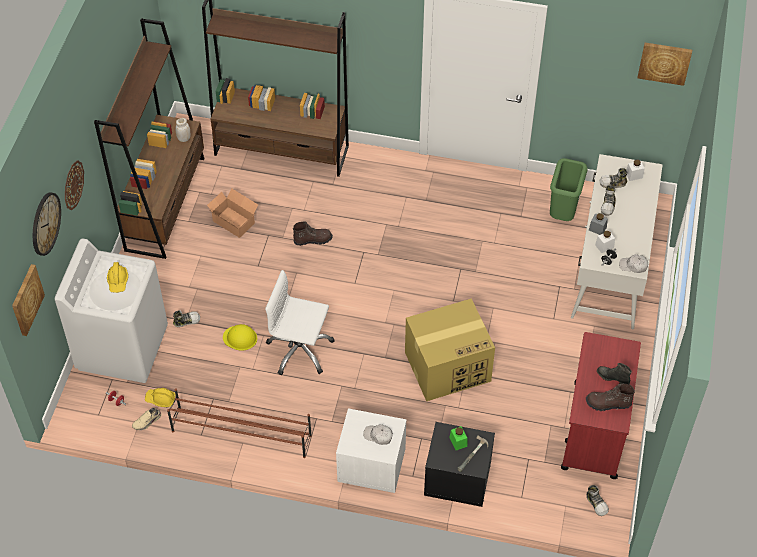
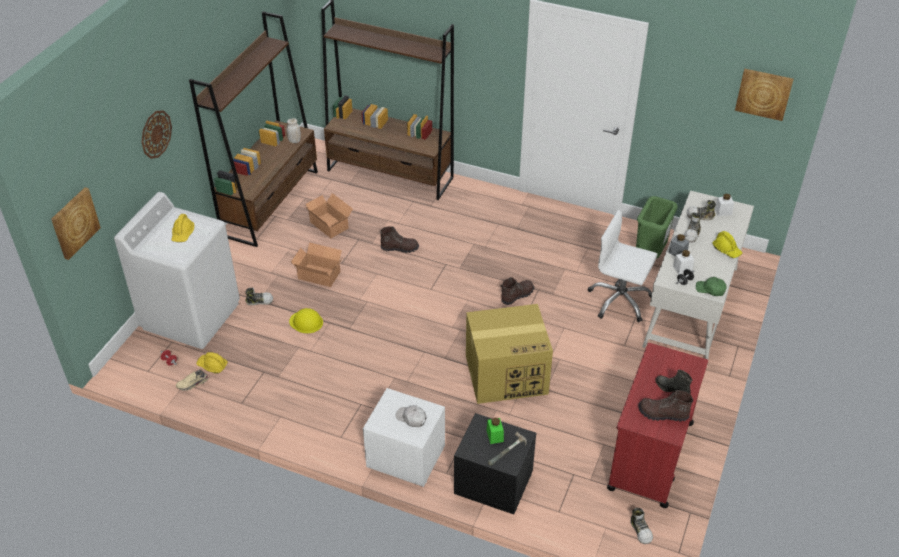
camera: 10 degrees right, 10 degrees down
wall clock [33,192,61,256] -> none
brown shoe rack [167,388,312,458] -> none
white office chair [265,270,335,375] -> white office chair moved to [587,210,658,323]
white cap [619,254,648,273] -> green cap [696,277,727,296]
none -> cardboard box [291,242,342,287]
none -> brown boot [501,277,534,305]
none -> yellow hard hat [712,231,743,258]

